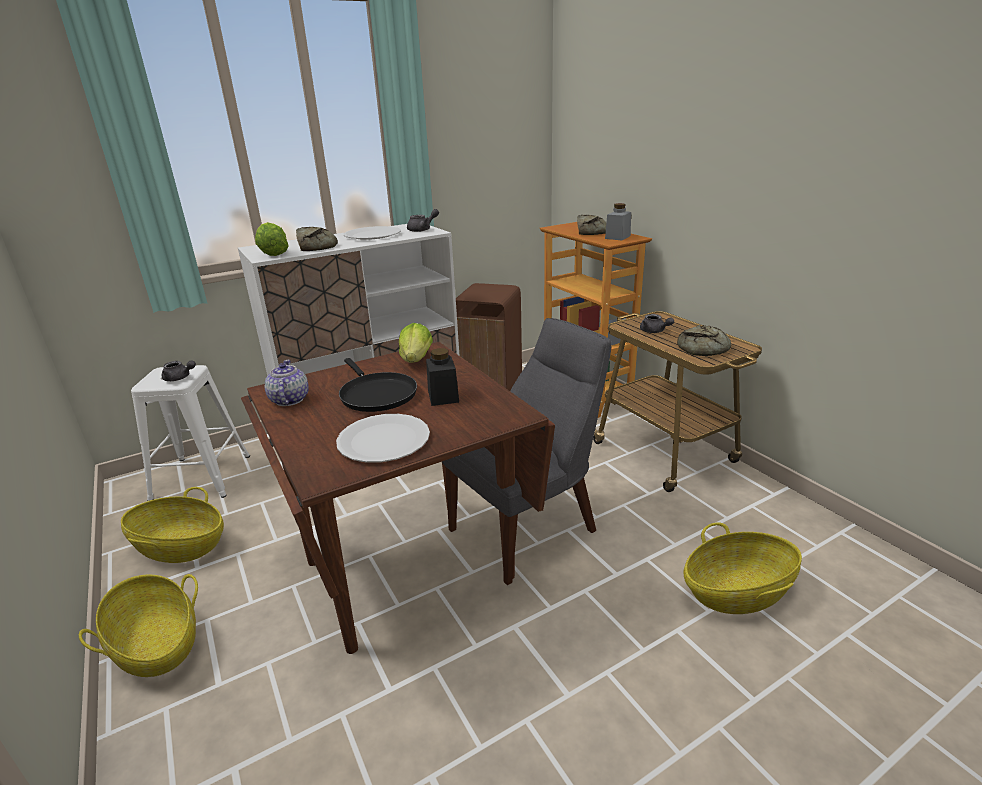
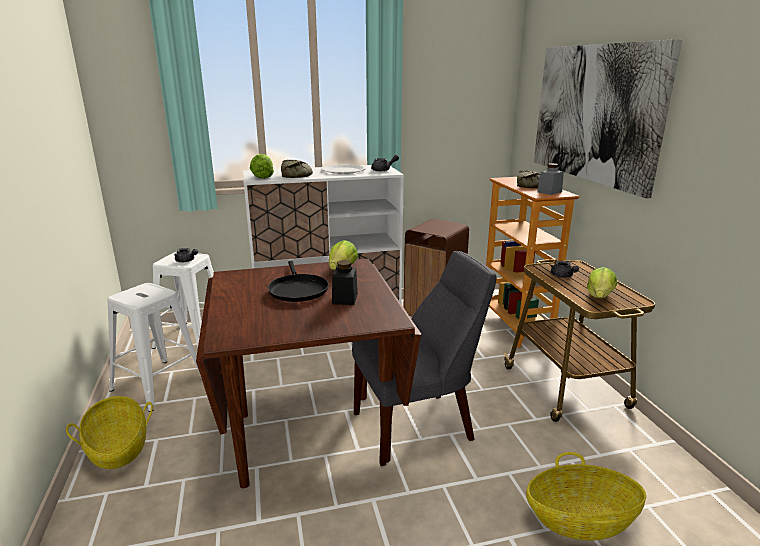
camera: 15 degrees right, 5 degrees down
basket [121,487,224,563] -> white stool [107,283,202,412]
teapot [265,360,309,406] -> none
white plate [336,414,430,463] -> none
bread [677,325,731,356] -> lettuce [587,267,617,298]
none -> picture [534,39,682,198]

